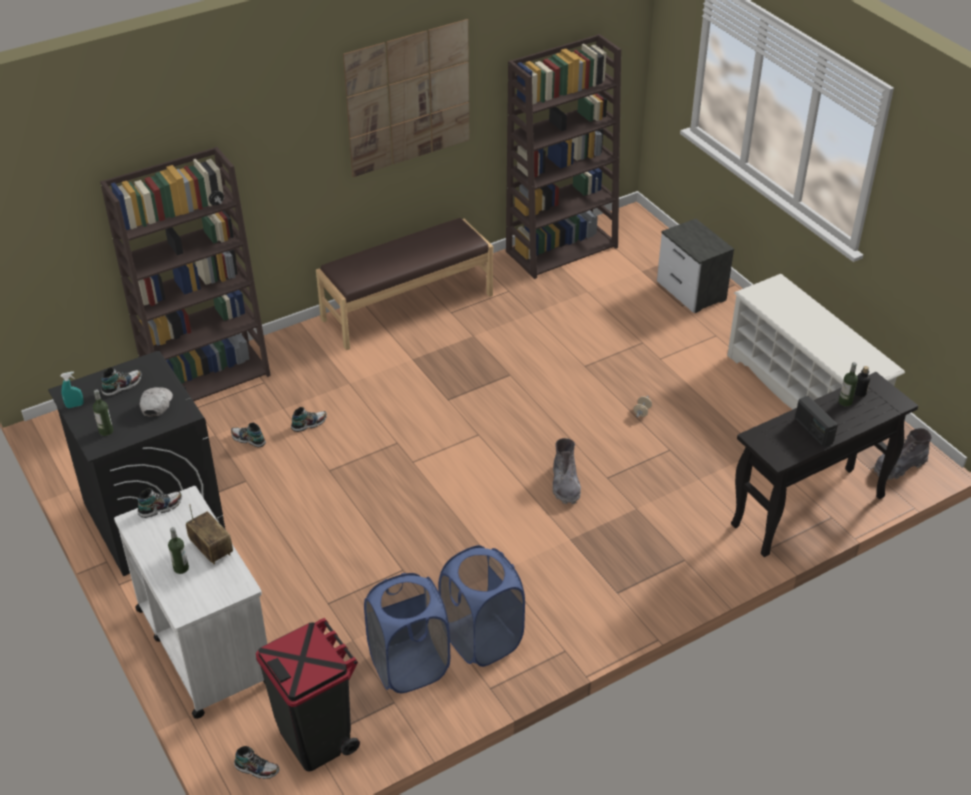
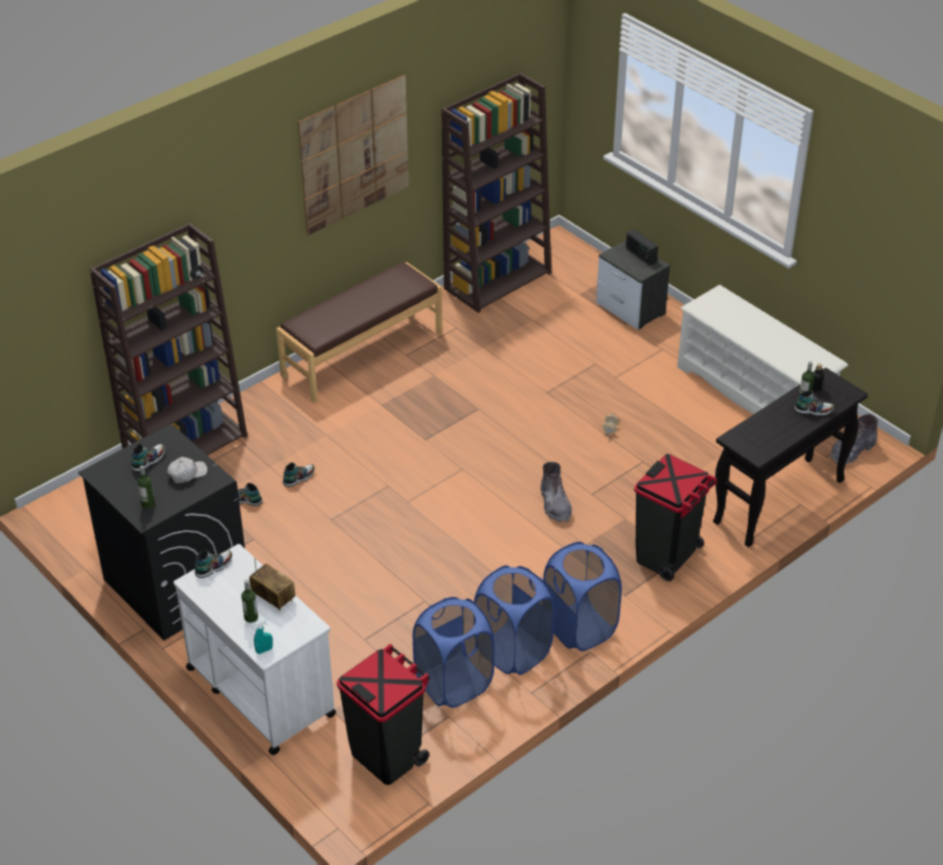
camera: 10 degrees left, 0 degrees up
turquoise spray bottle [60,371,83,408] -> turquoise spray bottle moved to [254,618,273,654]
white cap [140,387,173,417] -> white cap turned 60 degrees clockwise [167,457,208,484]
shoe [234,746,280,779] -> shoe moved to [794,390,834,416]
radio [795,396,838,447] -> radio moved to [626,229,658,265]
none -> blue laundry basket [543,542,622,651]
none -> black trash can [634,454,717,581]

